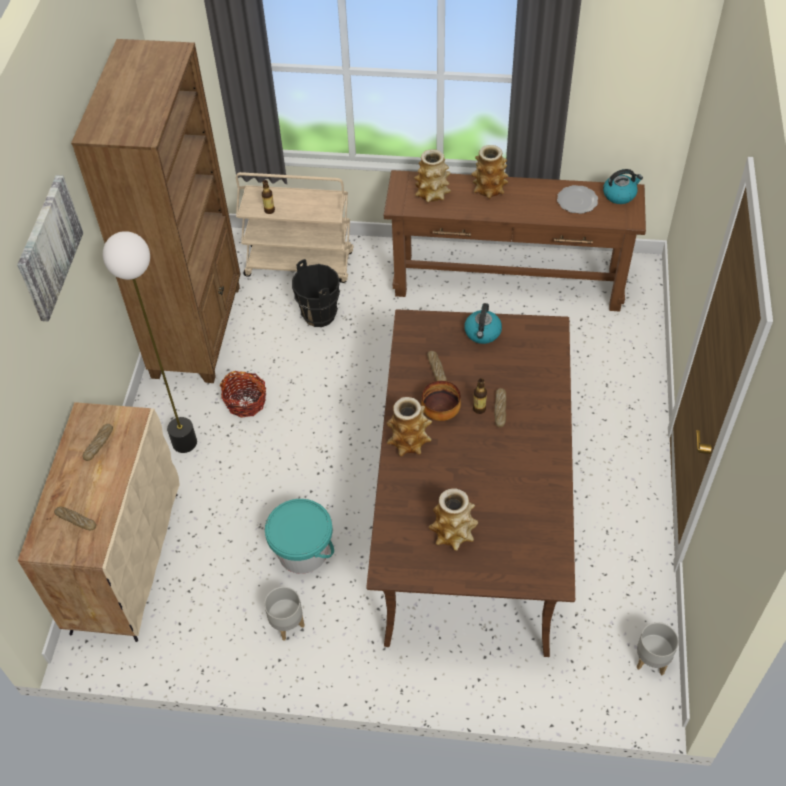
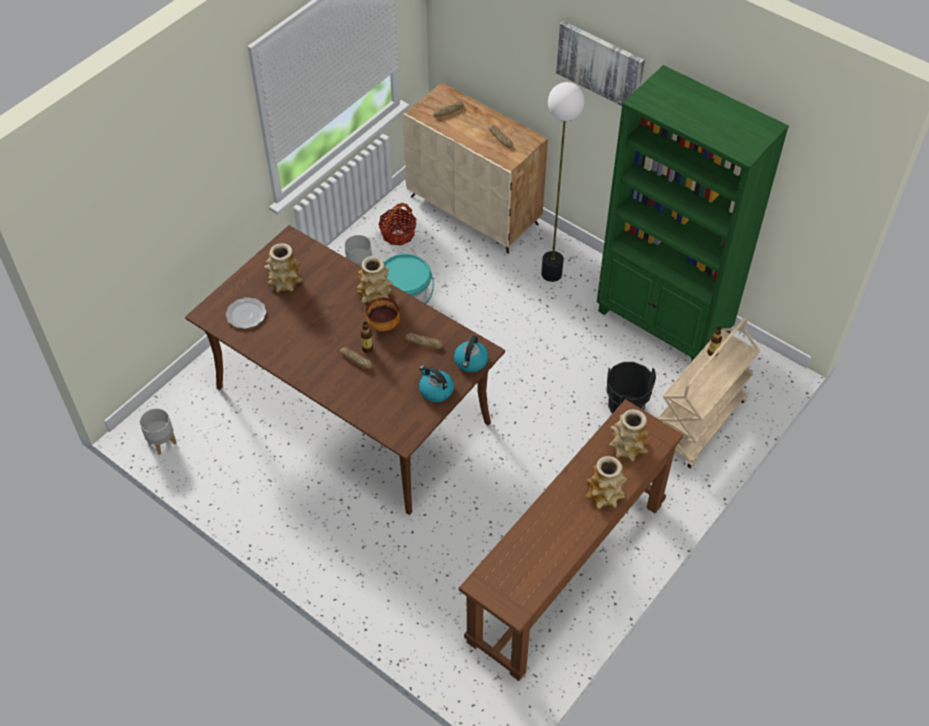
camera: 120 degrees right, 0 degrees up
brown bookcase [71,39,240,383] -> green bookcase [597,65,789,362]
basket [220,371,266,418] -> basket moved to [378,203,417,245]
plate [557,185,598,214] -> plate moved to [226,297,266,329]
kettle [603,169,643,204] -> kettle moved to [454,335,489,372]

